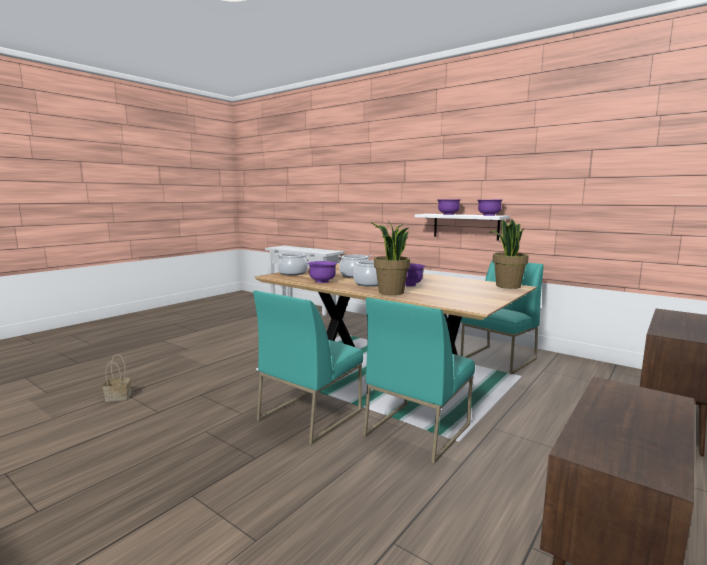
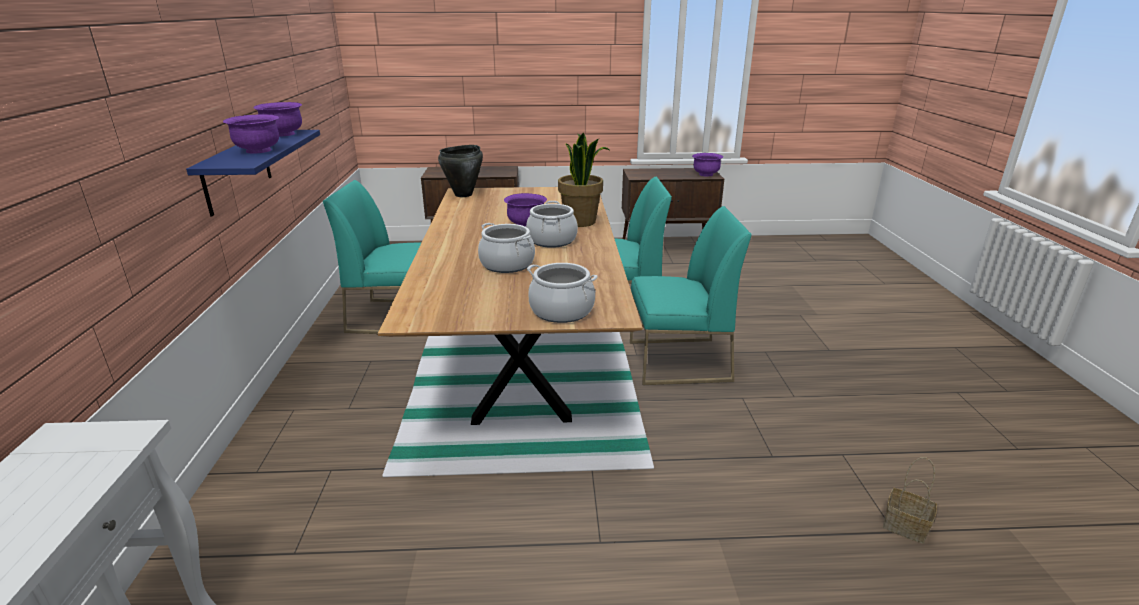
camera: 130 degrees left, 15 degrees up
purple bowl [307,261,338,283] -> purple bowl moved to [692,153,723,177]
white shelf [415,214,510,240] -> blue shelf [186,130,320,216]
potted plant [489,219,529,289] -> black cooking pot [438,145,483,197]

